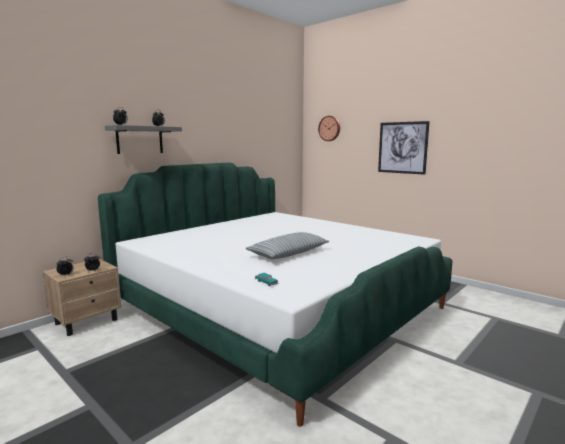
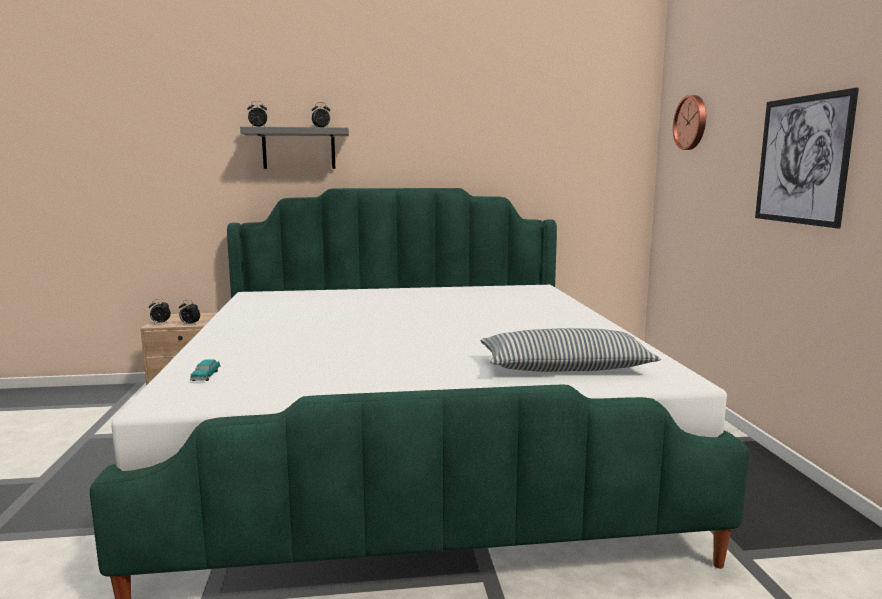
camera: 40 degrees right, 0 degrees up
pillow [245,232,329,259] -> pillow moved to [481,328,661,372]

